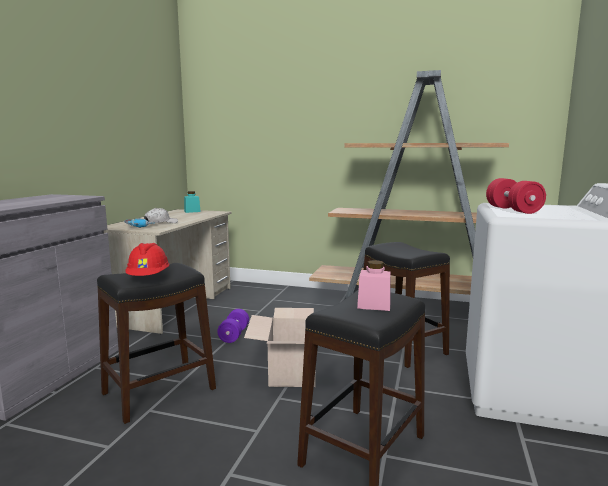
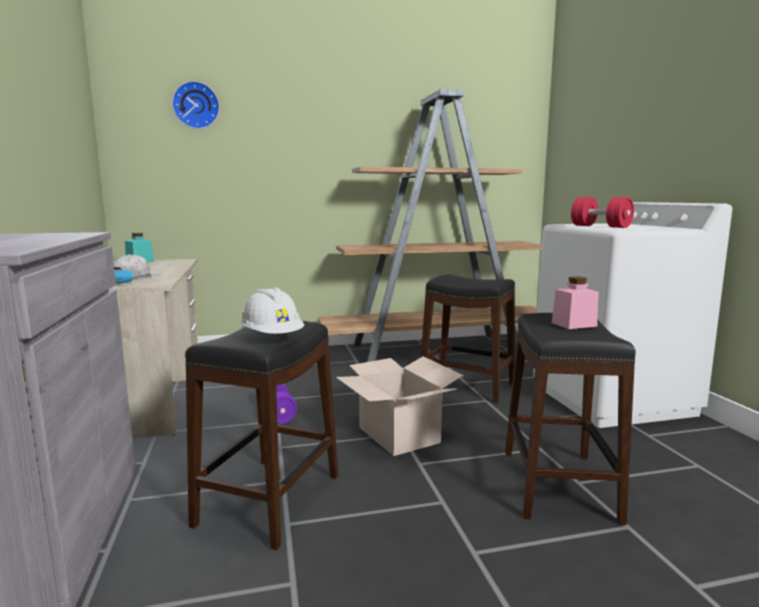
camera: 30 degrees left, 0 degrees up
red hard hat [125,243,170,276] -> white hard hat [241,287,304,334]
none -> wall clock [172,81,220,129]

